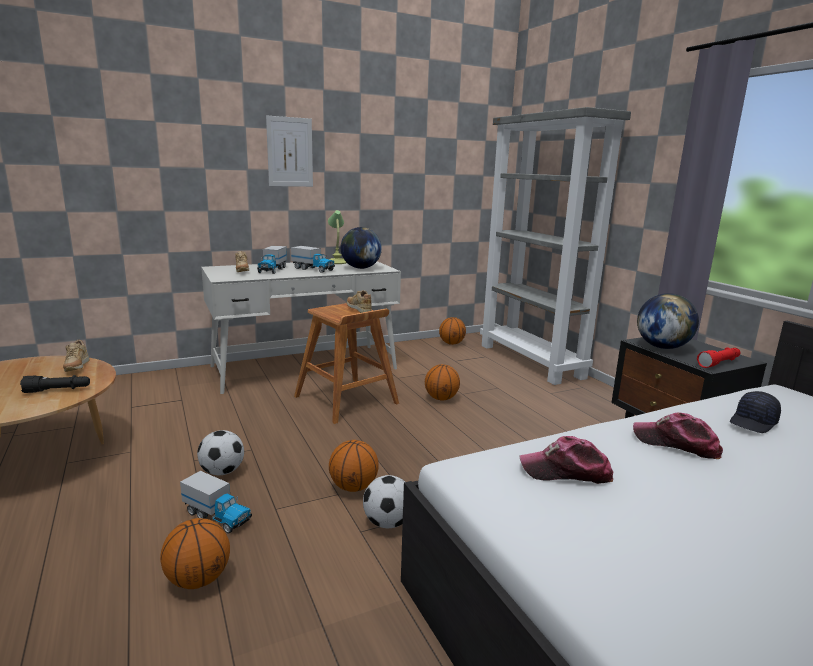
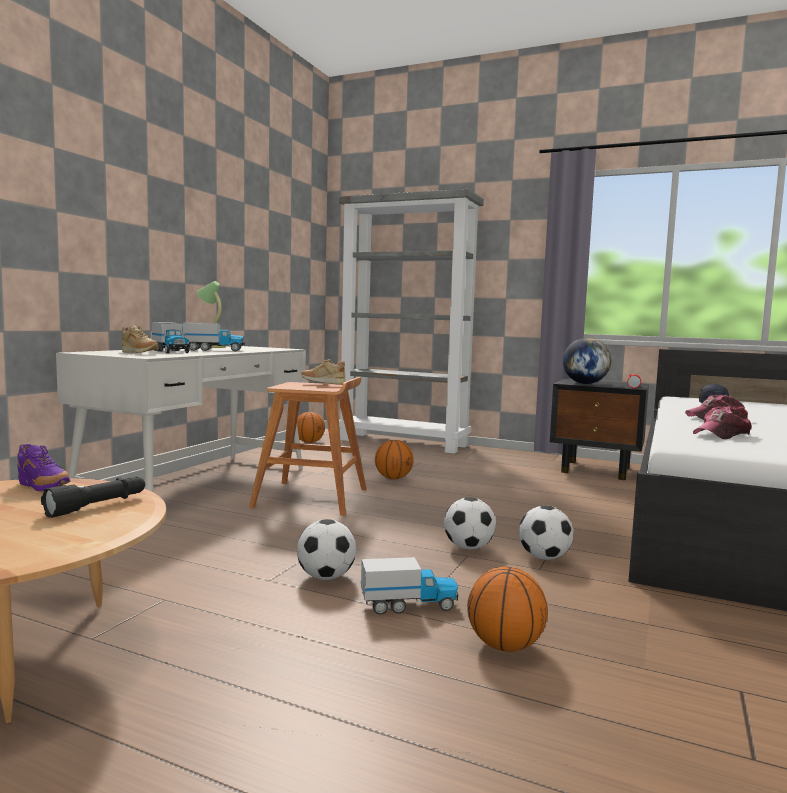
camera: 40 degrees left, 10 degrees down
beige shoe [63,340,89,372] -> purple shoe [17,444,70,491]
picture [266,116,313,187] -> none
basketball [329,440,379,492] -> football [444,497,496,550]
globe [341,227,382,269] -> none

